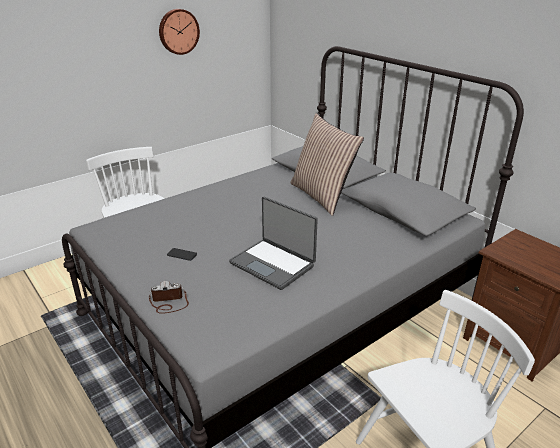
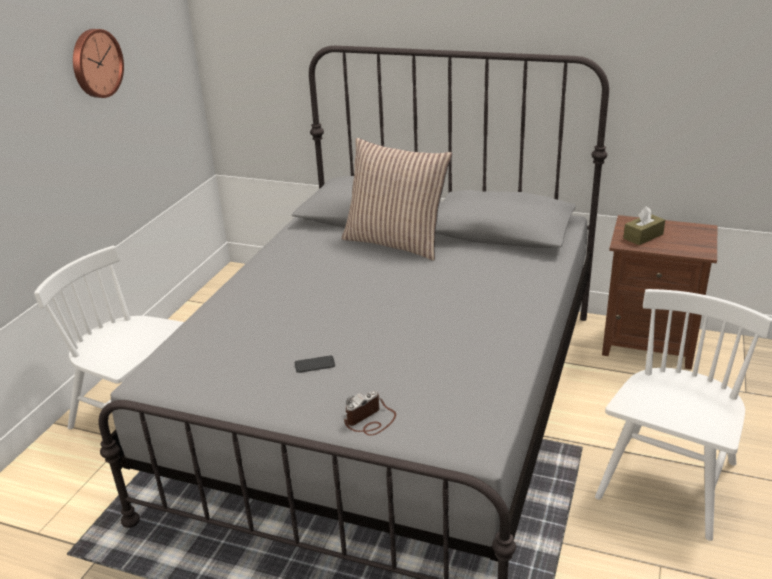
camera: 30 degrees left, 0 degrees up
laptop [229,196,318,290] -> none
none -> brown tissue box [623,206,665,245]

